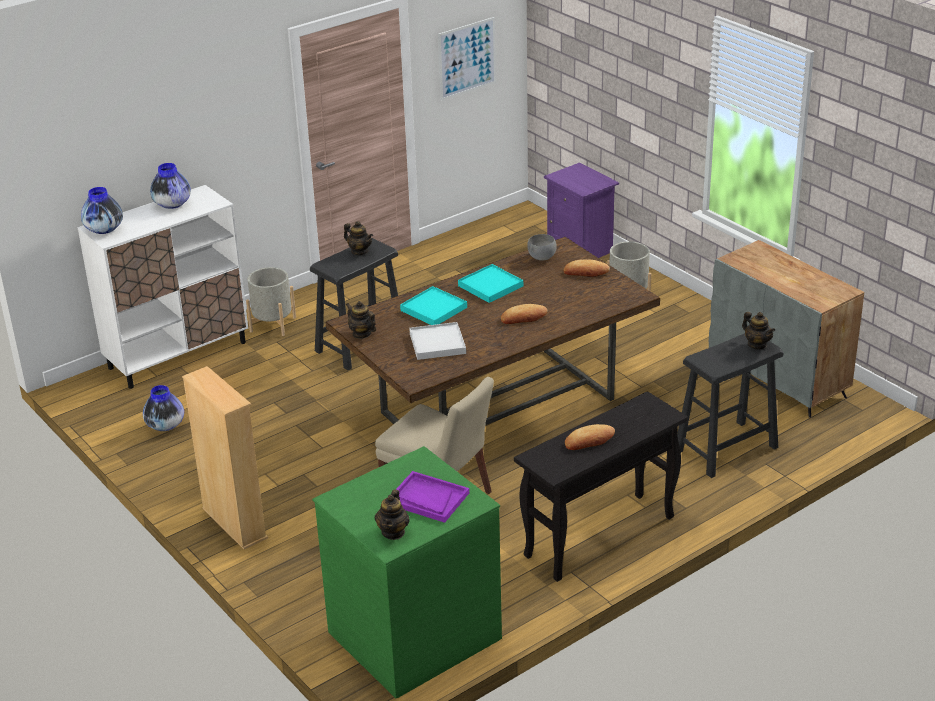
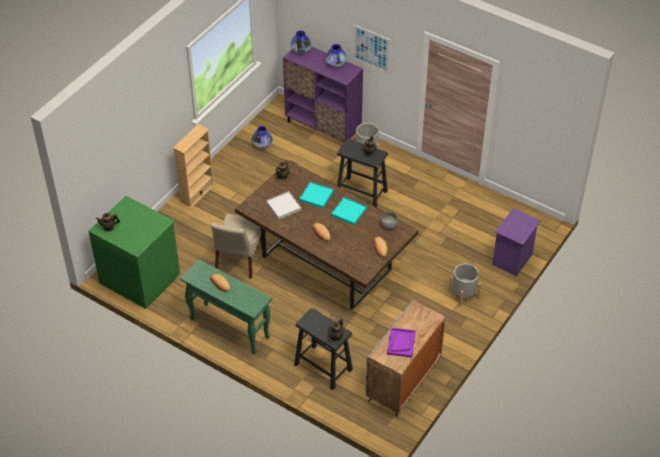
camera: 70 degrees right, 15 degrees up
white cabinet [77,185,248,389] -> purple cabinet [283,46,363,142]
purple tray [396,471,469,523] -> purple tray moved to [387,327,416,357]
picture [438,17,496,101] -> picture moved to [353,24,391,73]
black console table [514,391,688,582] -> green console table [180,260,272,355]

